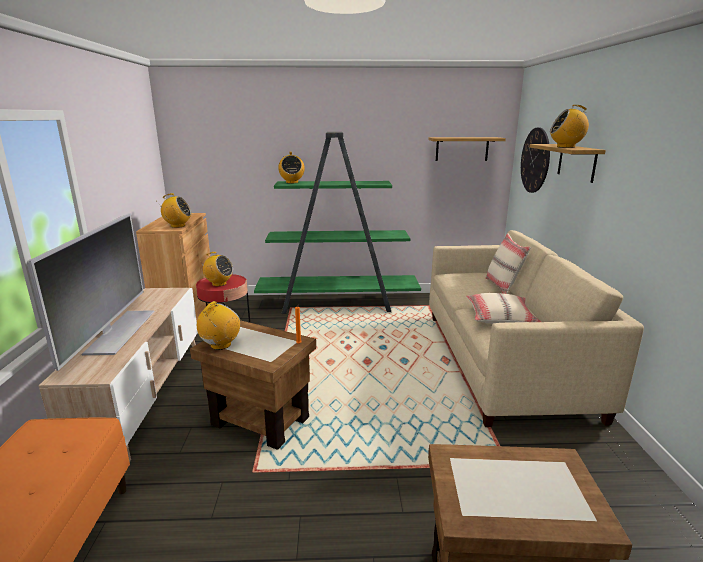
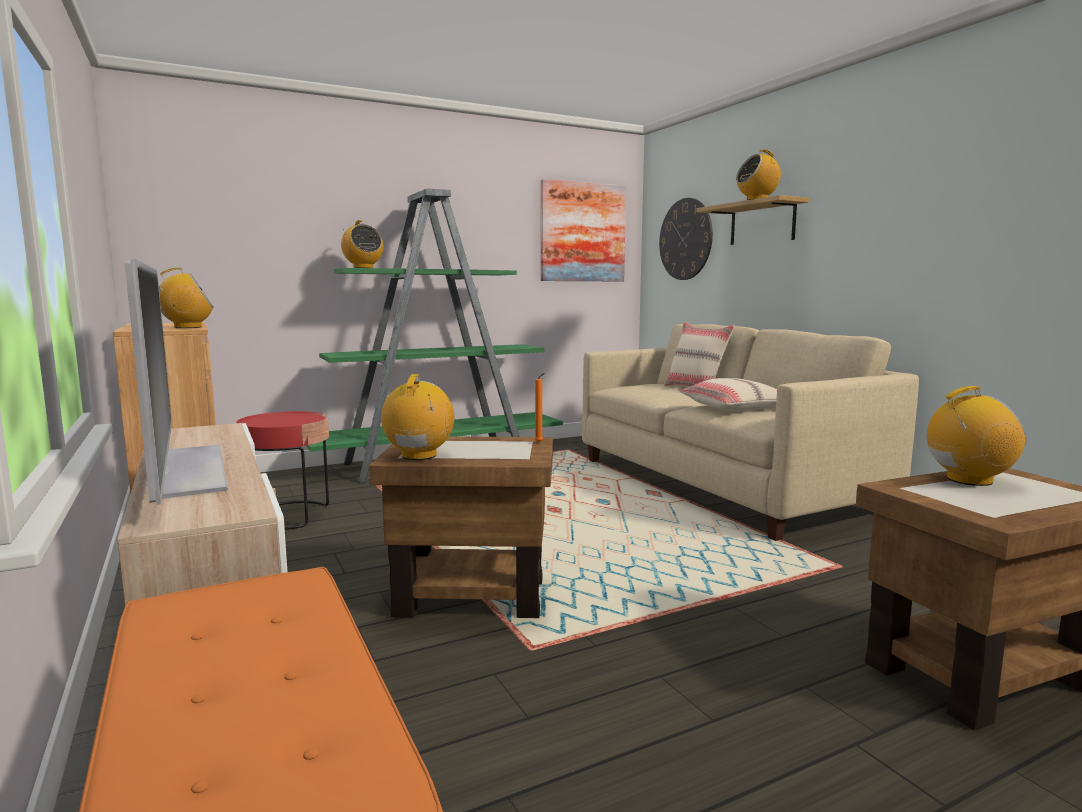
camera: 25 degrees left, 10 degrees down
radio [200,252,233,286] -> radio moved to [927,386,1027,486]
shelf [428,137,506,161] -> picture [541,179,626,281]

